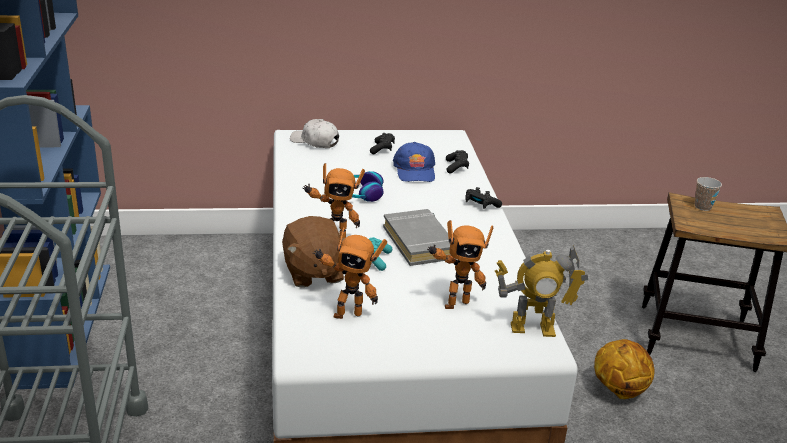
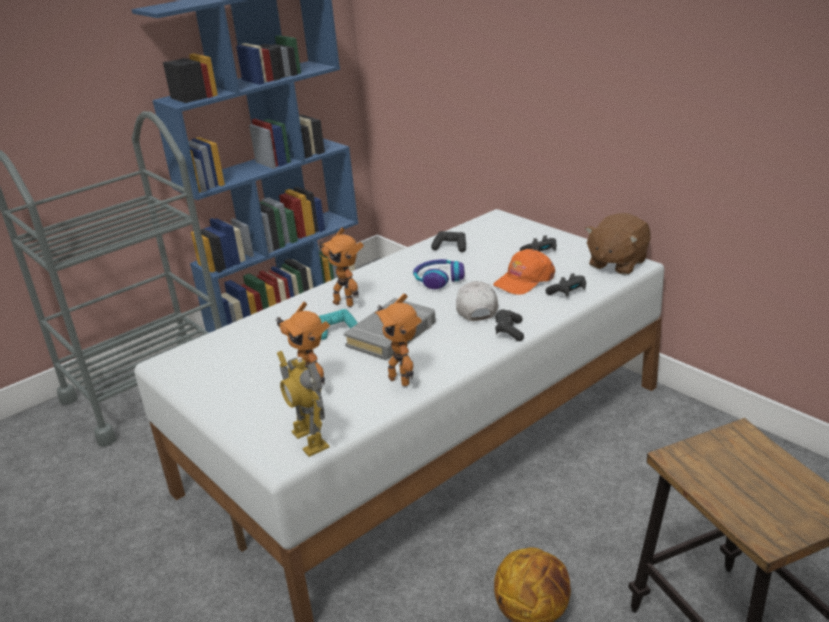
camera: 60 degrees right, 0 degrees up
brown plush toy [282,216,345,288] -> brown plush toy moved to [585,213,651,275]
white cap [290,119,339,148] -> white cap moved to [456,281,499,321]
toy robot [313,227,387,319] -> toy robot moved to [375,293,422,387]
blue cap [393,142,435,182] -> orange cap [493,249,555,295]
cup [695,177,722,211] -> none
none -> black game controller [431,231,466,252]

